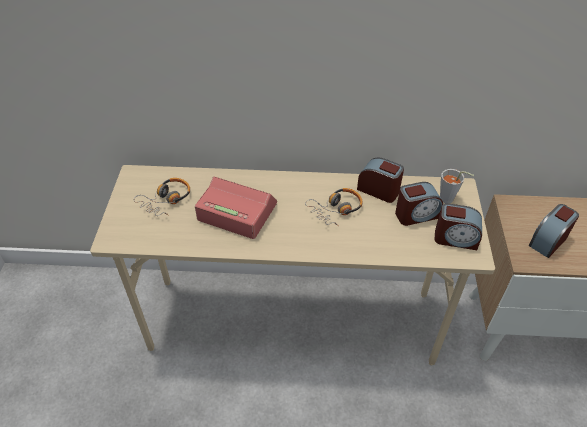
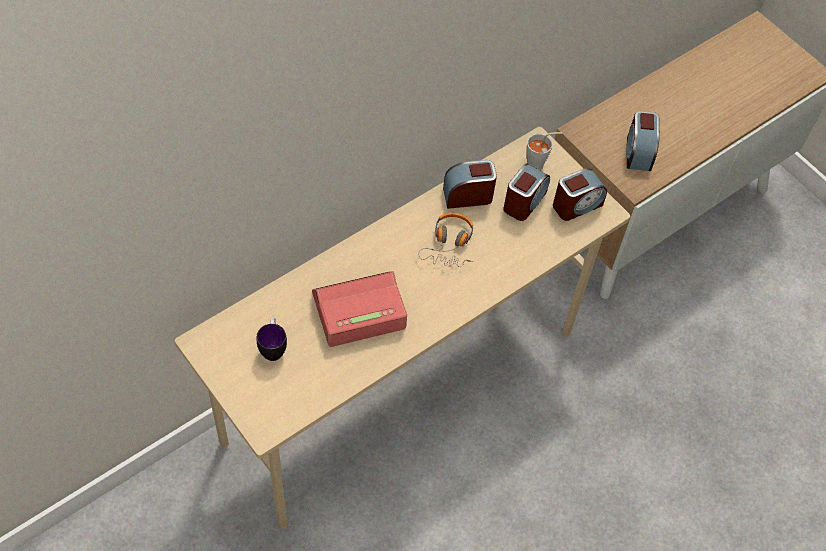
camera: 45 degrees left, 10 degrees up
headphones [134,178,190,216] -> mug [257,318,287,361]

